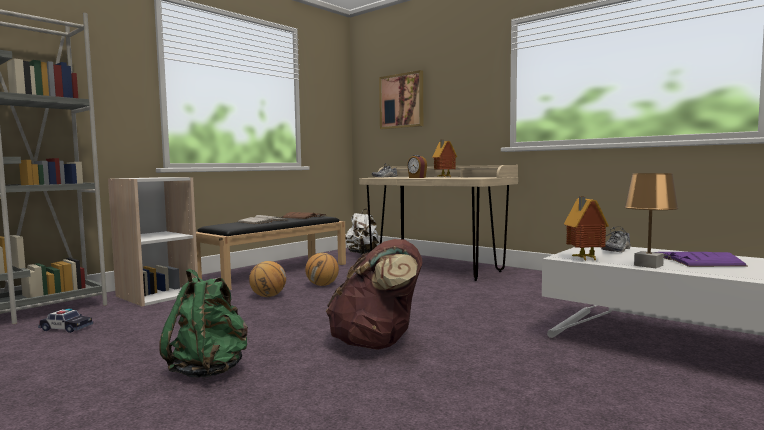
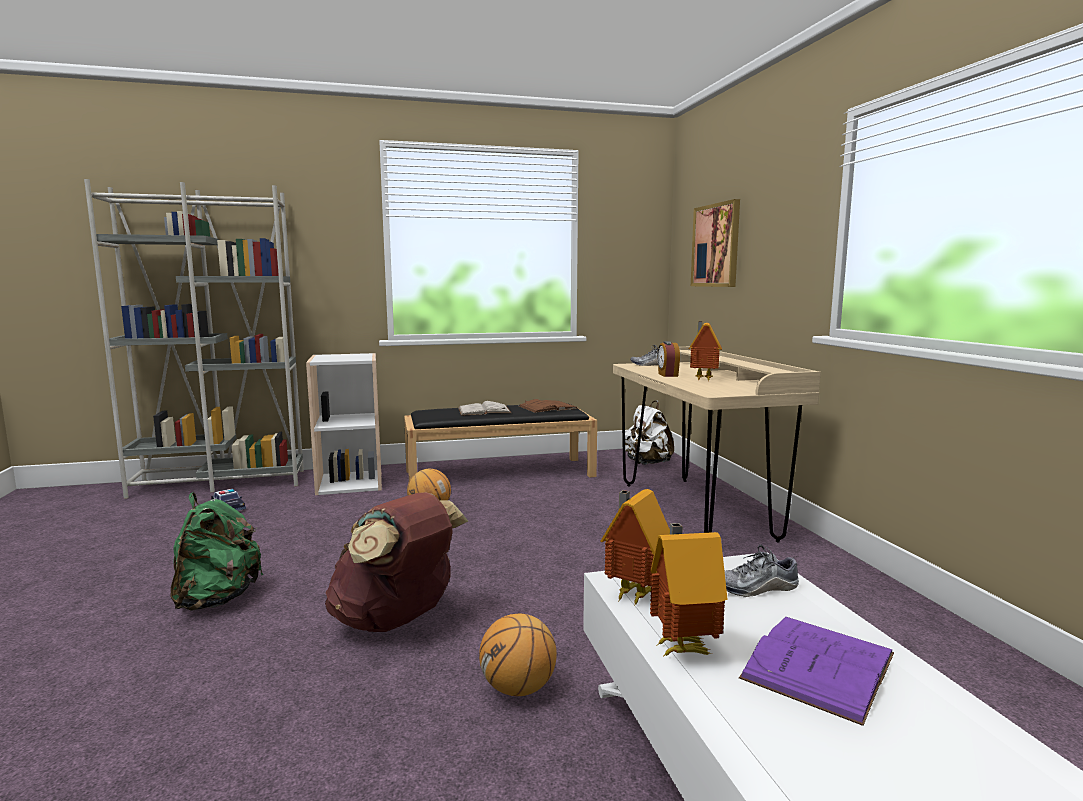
camera: 35 degrees right, 5 degrees up
basketball [305,253,339,286] -> basketball moved to [479,614,557,696]
brown table lamp [624,173,679,268] -> toy house [650,523,728,657]

